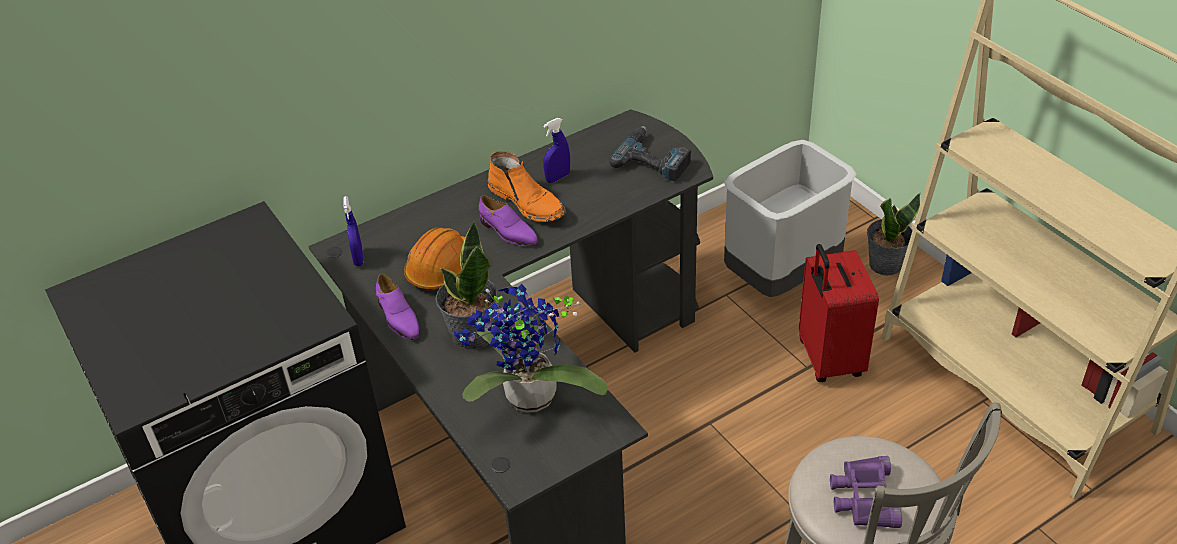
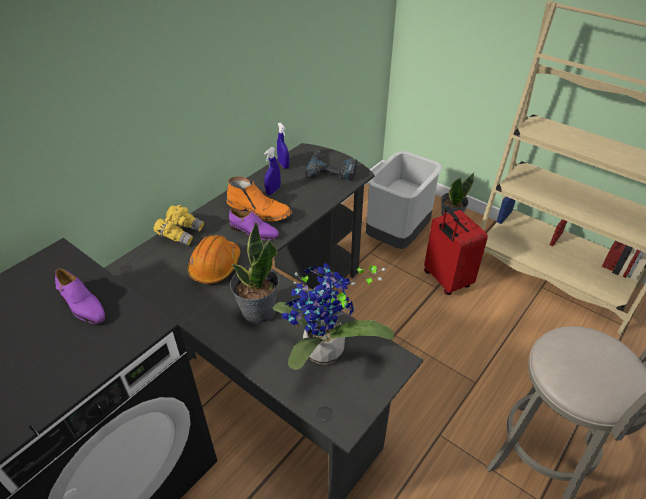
camera: 20 degrees left, 0 degrees up
blue spray bottle [343,196,363,266] -> blue spray bottle moved to [277,122,289,169]
purple shoe [376,273,420,340] -> purple shoe moved to [55,268,106,324]
purple binoculars [830,456,902,528] -> none
none -> yellow binoculars [154,205,204,246]

